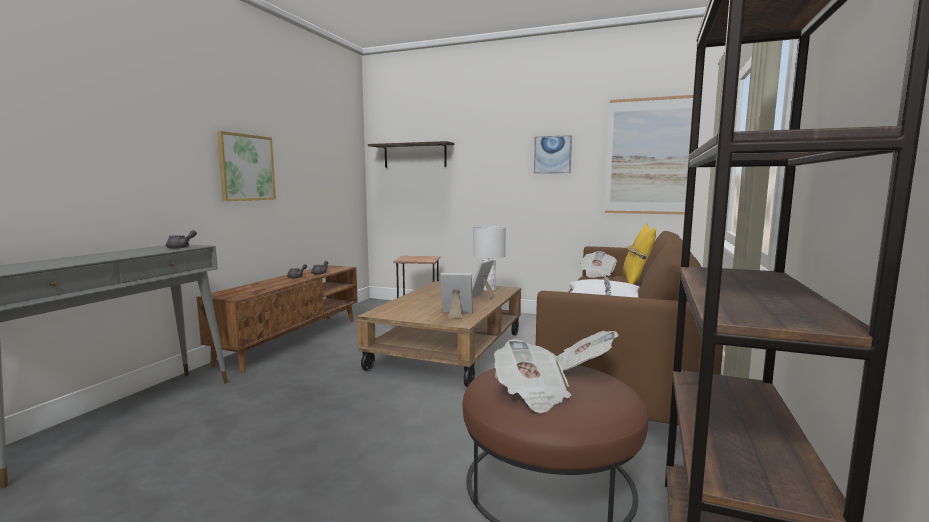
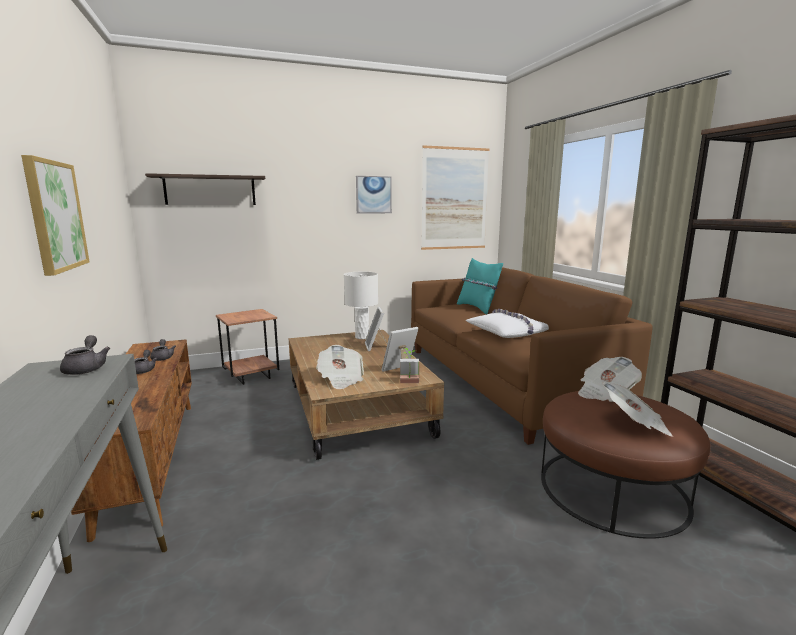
camera: 40 degrees left, 5 degrees up
newspaper [580,251,617,278] -> newspaper moved to [316,345,364,389]
yellow pillow [623,224,657,284] -> turquoise pillow [457,258,503,314]
none -> potted plant [400,348,419,383]

